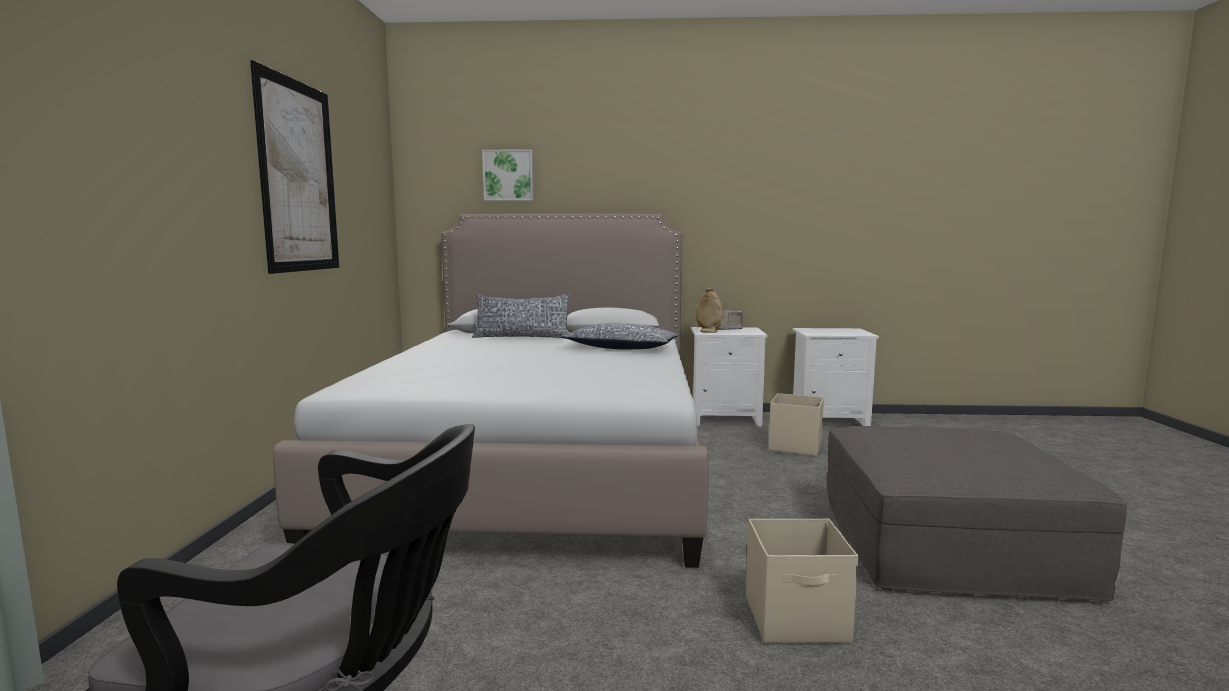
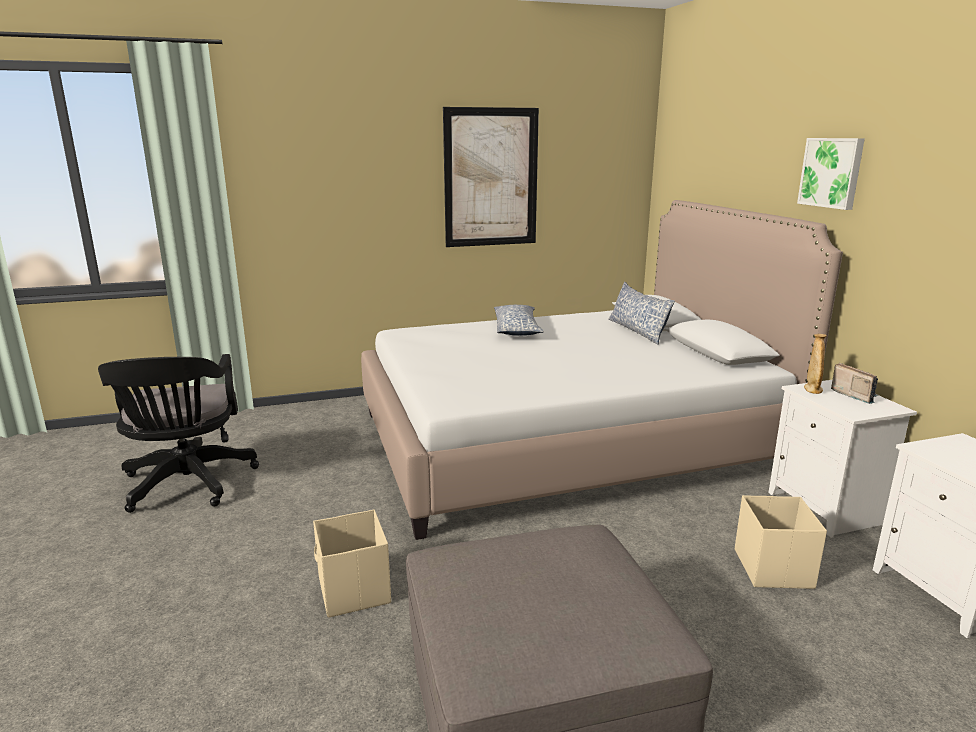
camera: 70 degrees right, 10 degrees up
picture [482,149,534,201] -> picture moved to [797,138,865,210]
pillow [561,323,679,349] -> pillow moved to [494,305,544,336]

